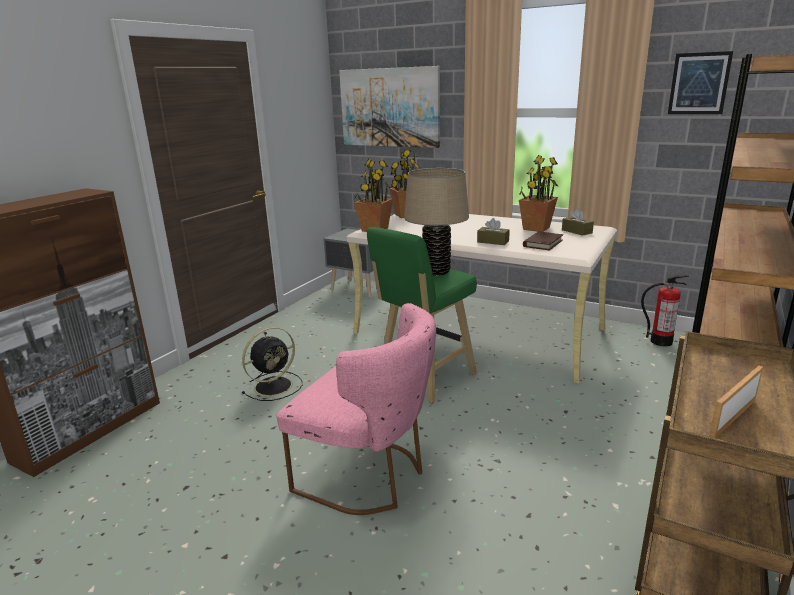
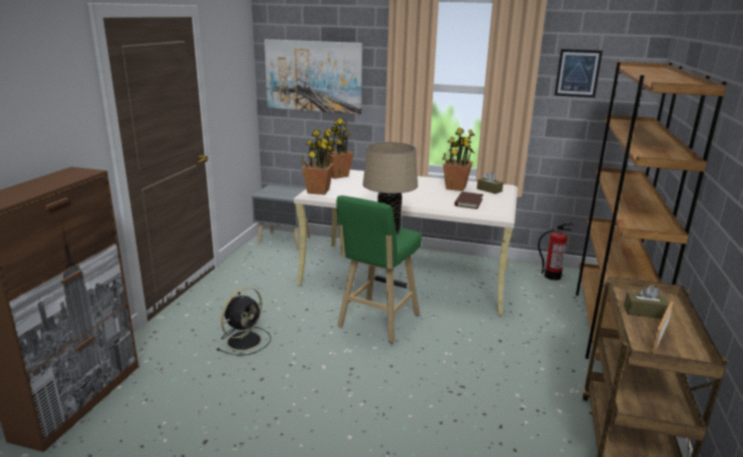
camera: 15 degrees left, 0 degrees up
pink chair [276,303,436,515] -> none
brown tissue box [477,218,510,245] -> brown tissue box moved to [624,285,669,319]

